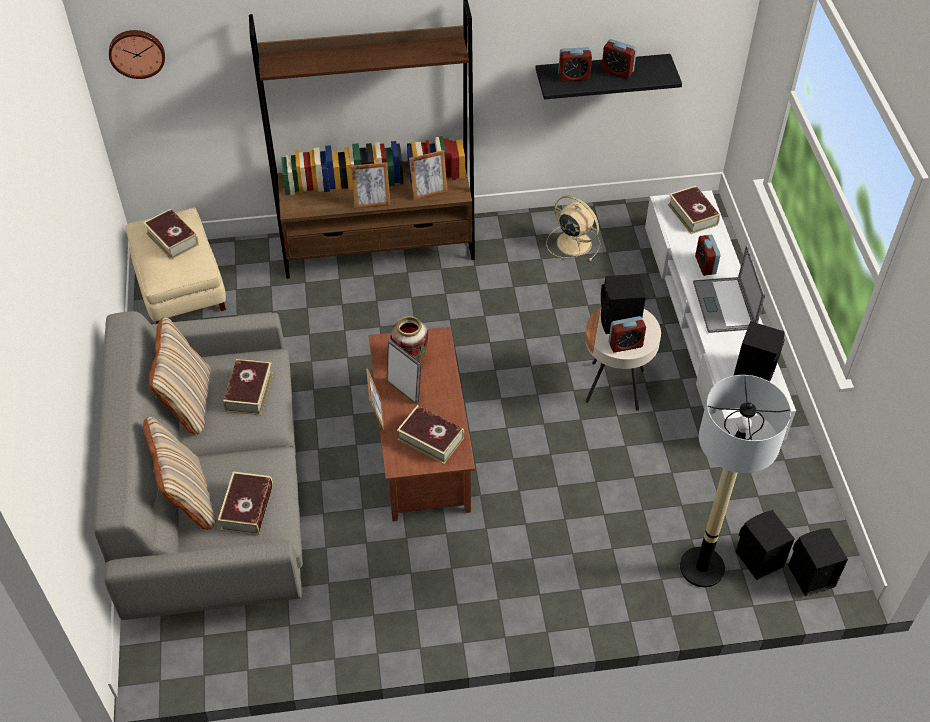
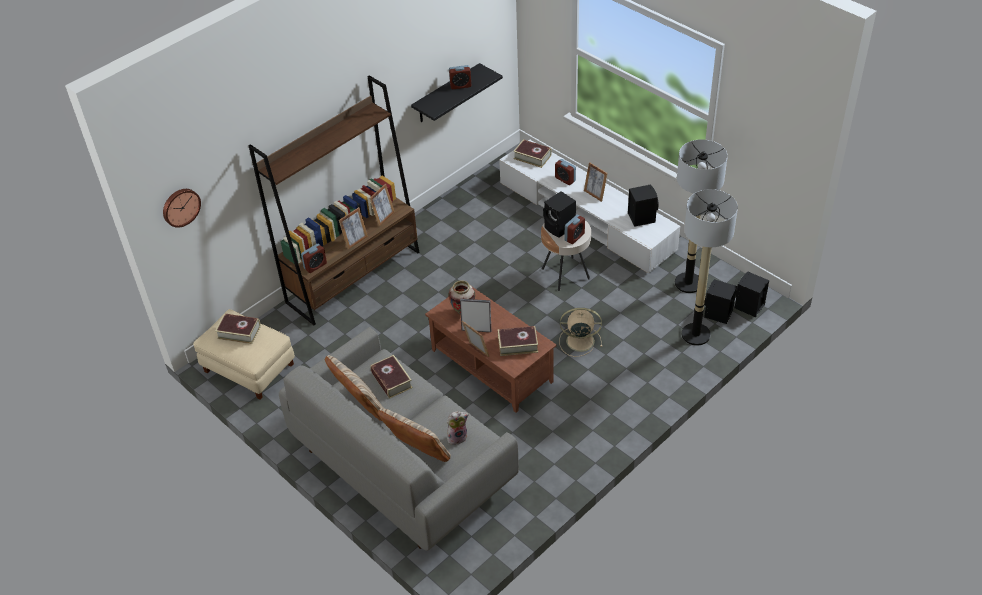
camera: 35 degrees left, 5 degrees down
book [218,472,273,535] -> plush toy [447,411,469,445]
beige fan [546,196,601,261] -> beige fan moved to [559,308,602,357]
alarm clock [558,47,592,82] -> alarm clock moved to [301,244,327,273]
laptop [693,245,765,333] -> picture frame [584,162,608,202]
none -> floor lamp [675,139,728,293]

